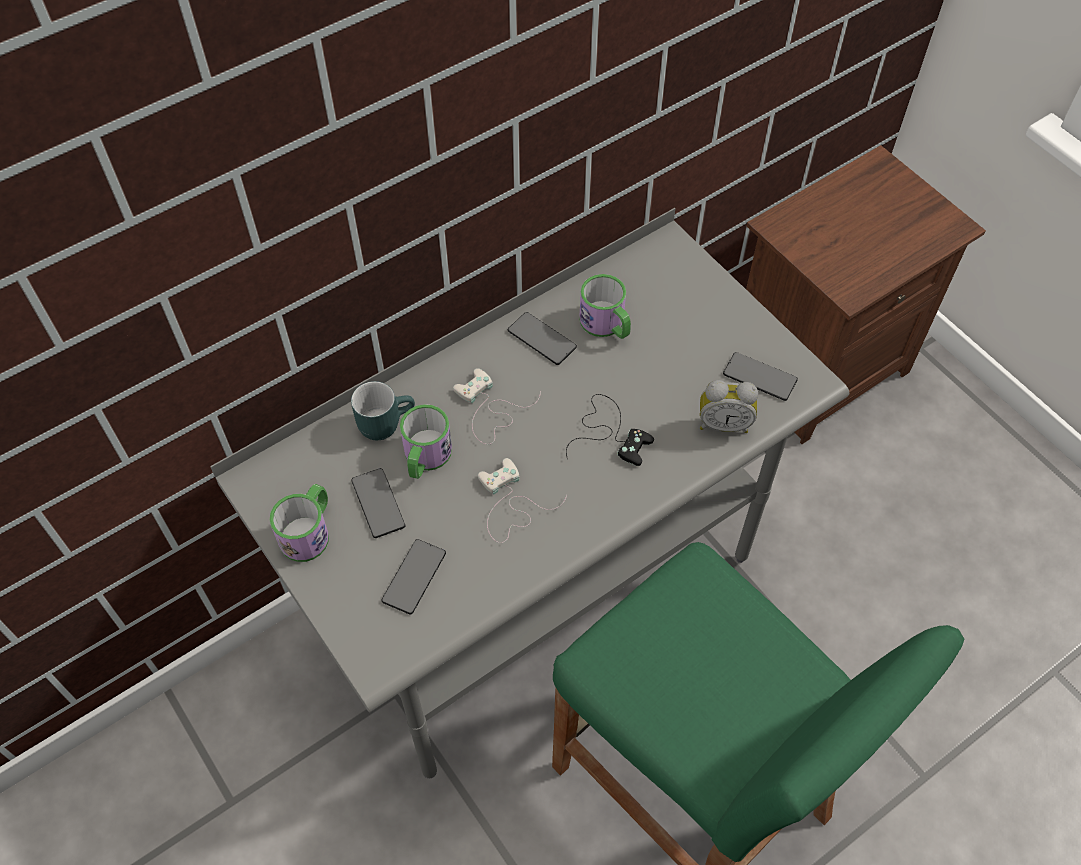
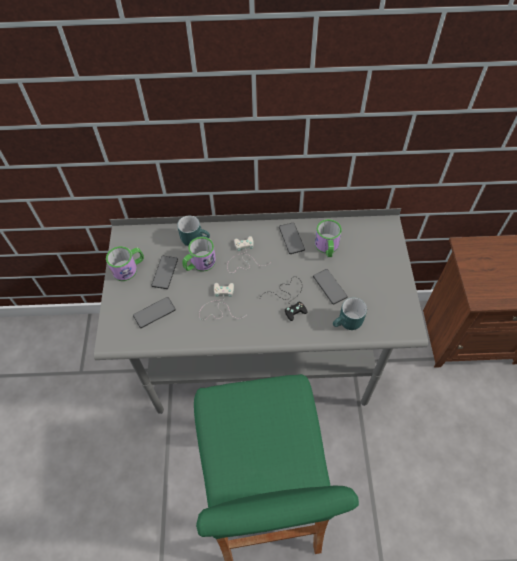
camera: 35 degrees right, 0 degrees up
alarm clock [700,380,758,433] -> turquoise mug [333,297,367,330]
phone [723,352,798,401] -> phone moved to [313,269,348,304]

